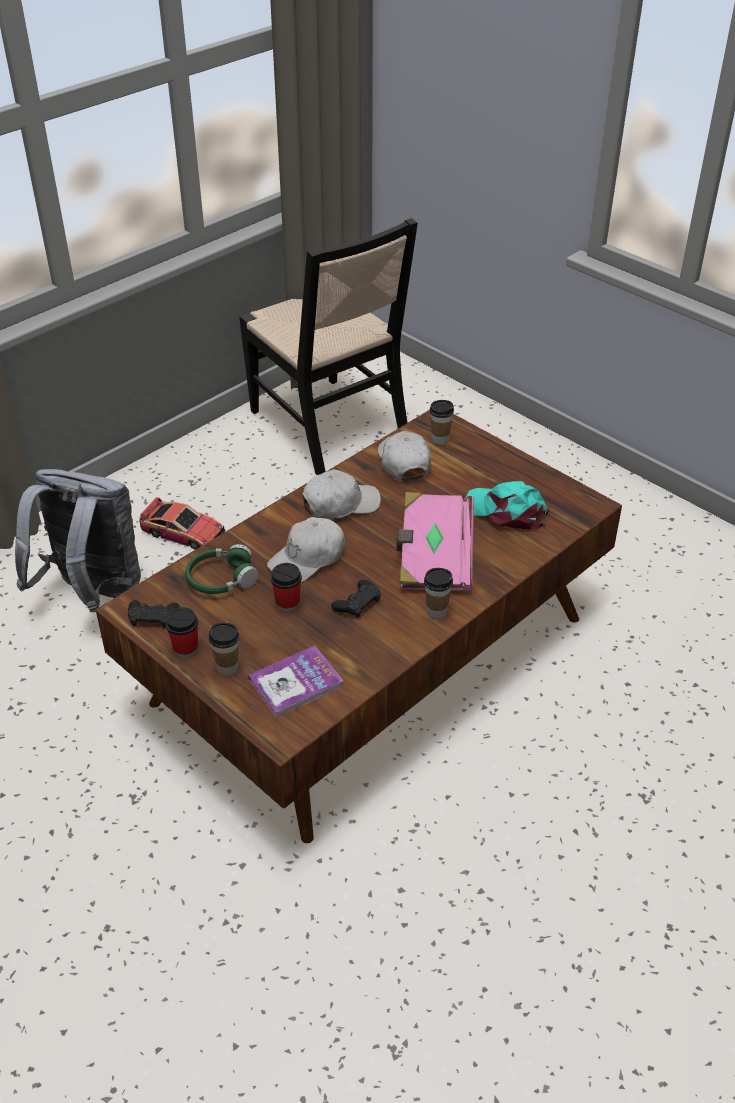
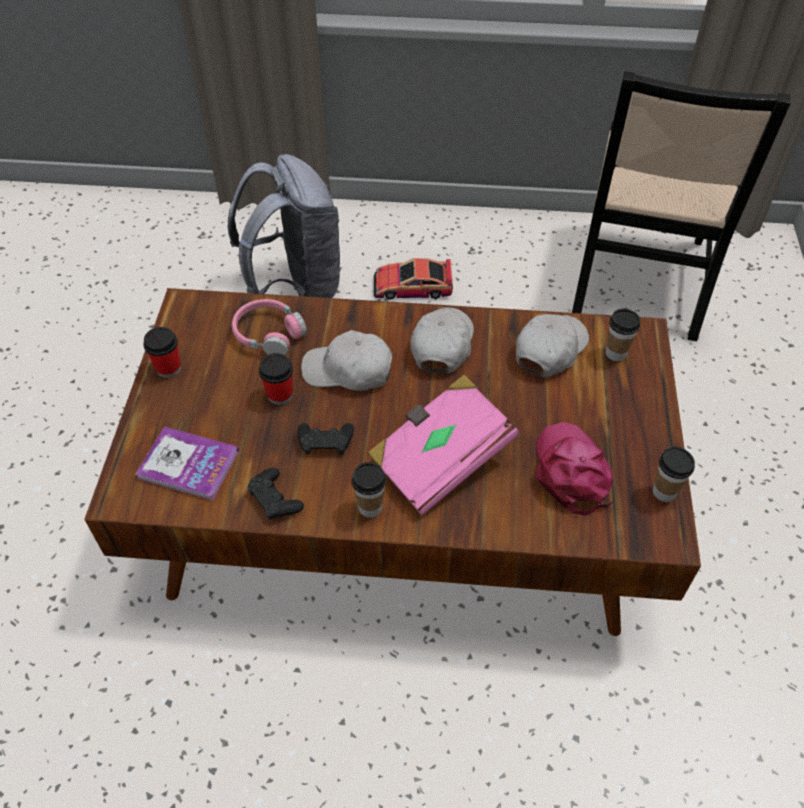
camera: 50 degrees right, 10 degrees up
black game controller [128,600,180,628] -> black game controller moved to [247,468,304,520]
toy car [139,497,225,550] -> toy car turned 105 degrees clockwise [374,258,453,300]
green headphones [185,544,258,594] -> pink headphones [232,299,307,355]
cup [209,622,239,676] -> cup moved to [653,446,695,502]
white cap [302,469,381,519] -> white cap turned 105 degrees counterclockwise [411,307,474,373]
turquoise cap [466,481,549,530] -> pink cap [535,422,613,516]

